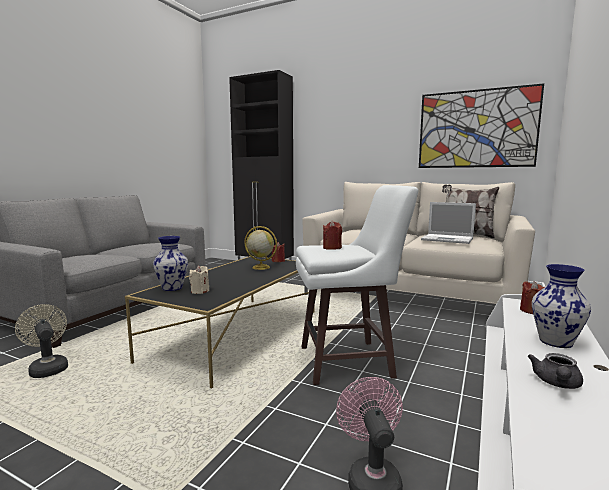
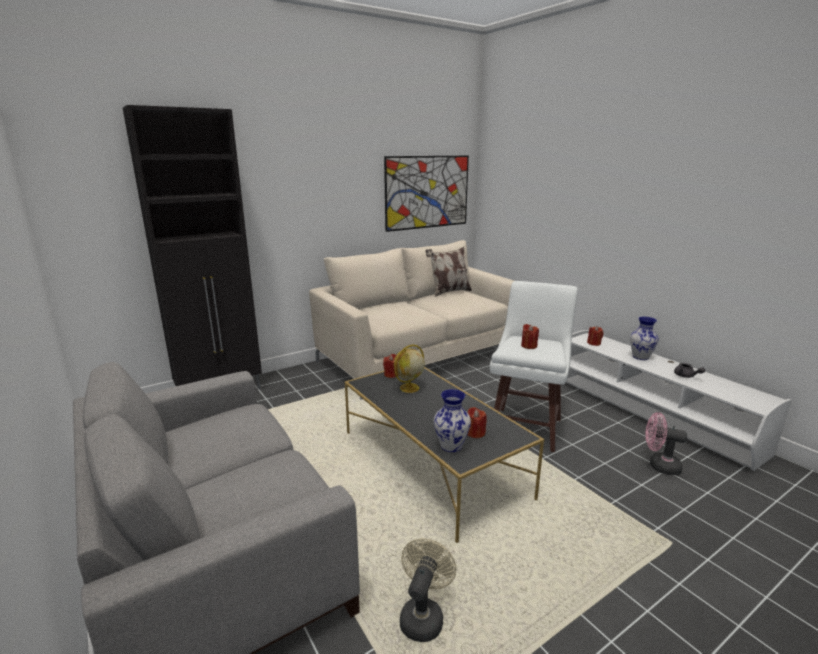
camera: 60 degrees left, 10 degrees up
beige fan [15,304,68,378] -> beige fan turned 120 degrees clockwise [400,538,456,642]
beige candle [189,266,209,294] -> red candle [467,407,487,438]
laptop [421,202,476,244] -> none

